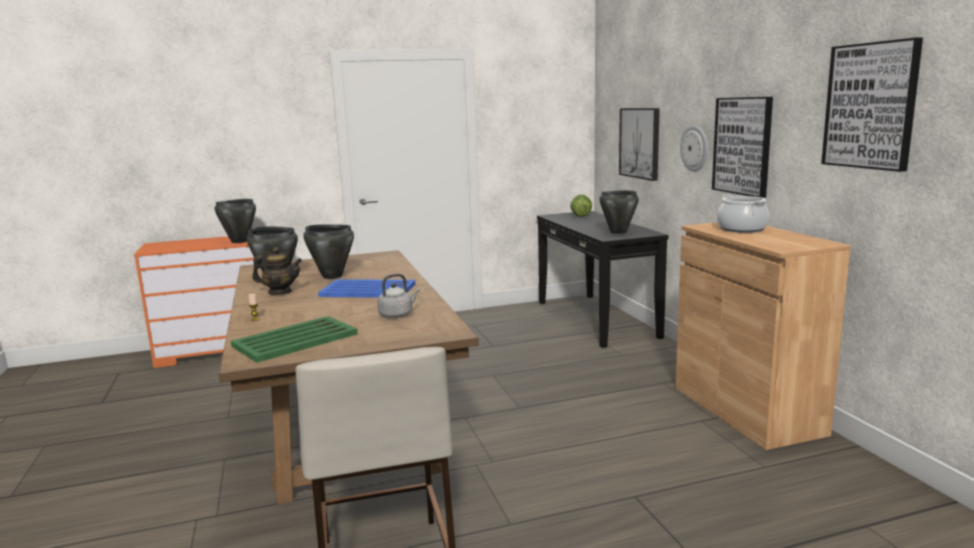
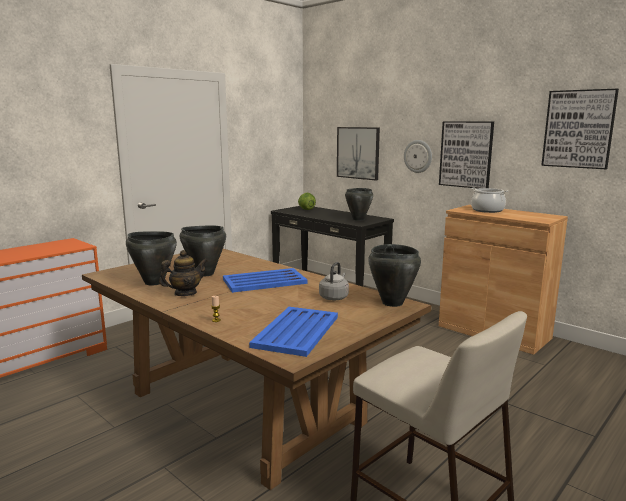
camera: 30 degrees left, 0 degrees up
black cooking pot [215,199,256,243] -> black cooking pot moved to [368,244,421,307]
green tray [231,316,358,363] -> blue tray [249,307,338,357]

